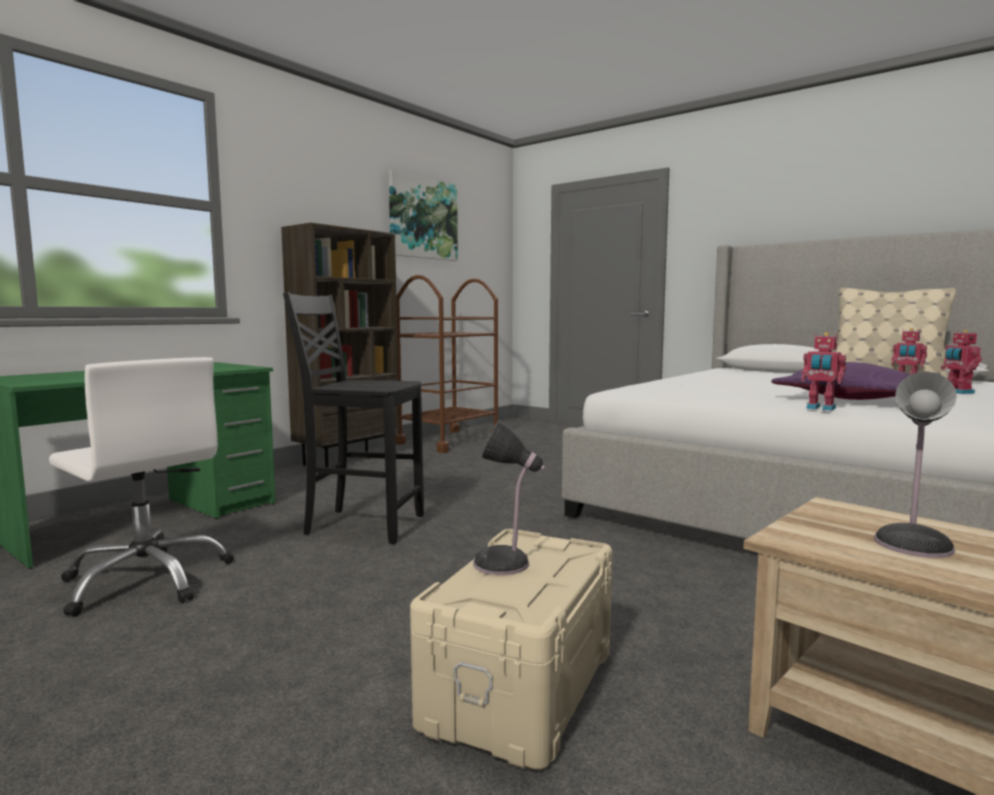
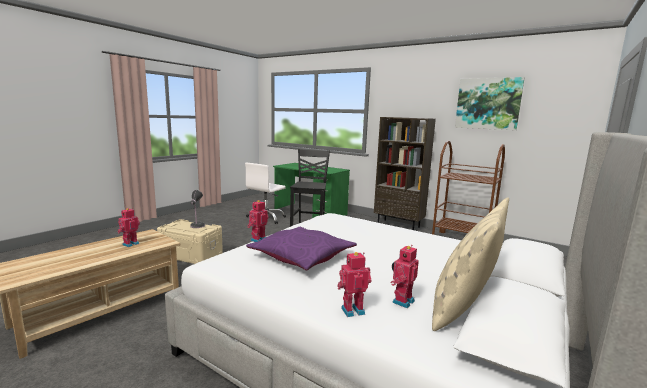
camera: 85 degrees right, 5 degrees up
table lamp [874,371,957,558] -> toy robot [118,208,140,247]

